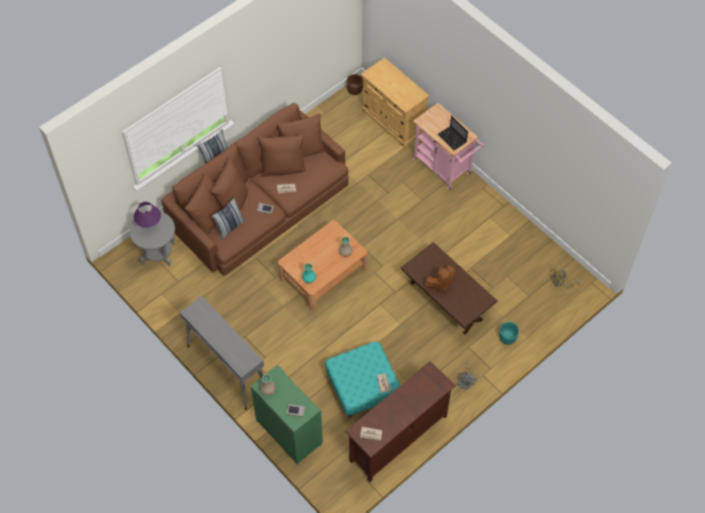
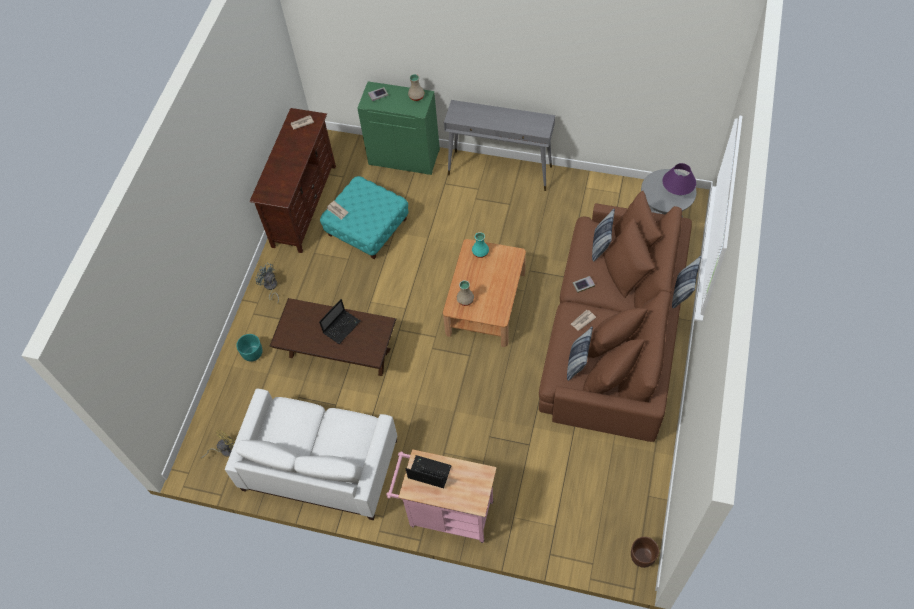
camera: 150 degrees right, 0 degrees up
beige cabinet [361,57,429,148] -> none
brown plush toy [424,266,456,291] -> laptop [319,299,361,344]
none -> white sofa [225,389,397,520]
none -> pillow [567,326,593,381]

